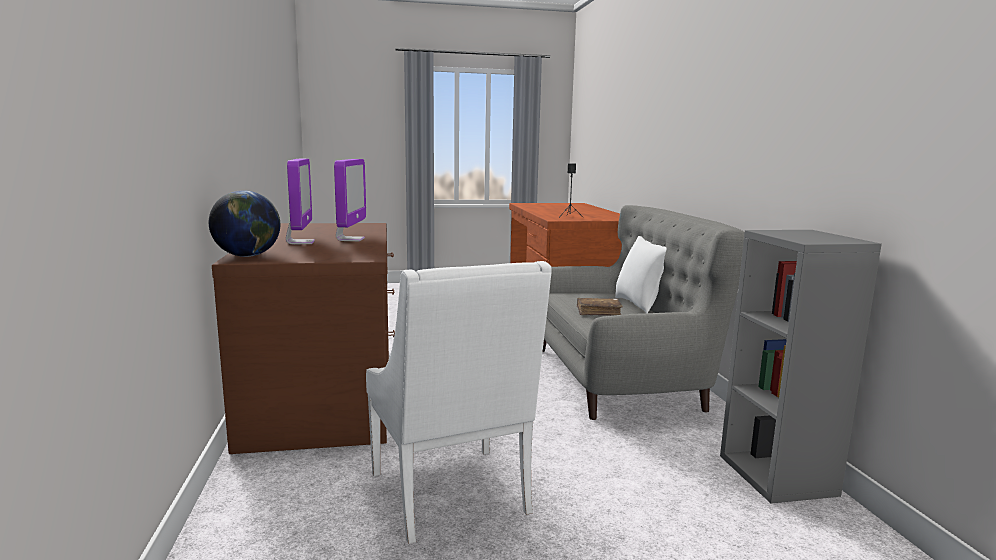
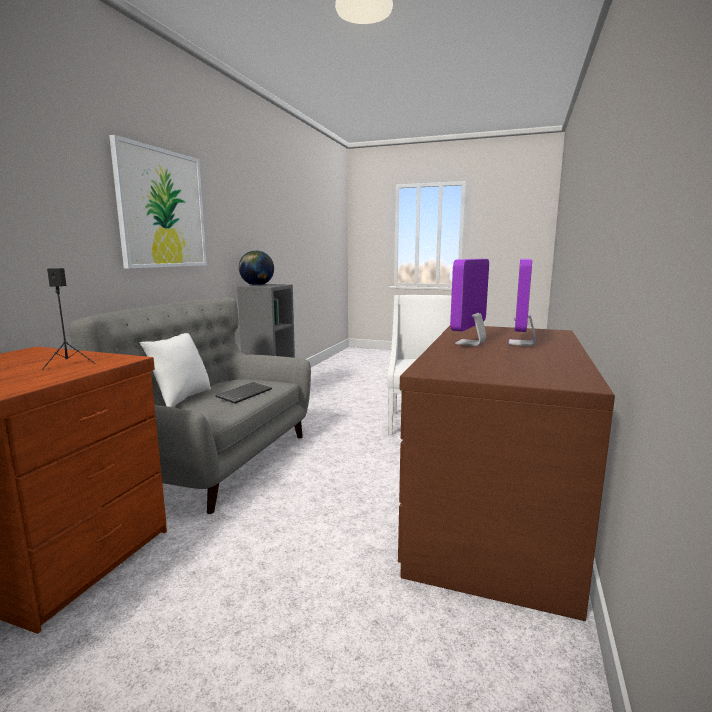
camera: 150 degrees left, 0 degrees up
globe [209,190,280,257] -> globe moved to [239,250,274,286]
brown book [577,298,623,316] -> keyboard [215,382,272,404]
none -> picture [109,135,207,269]

